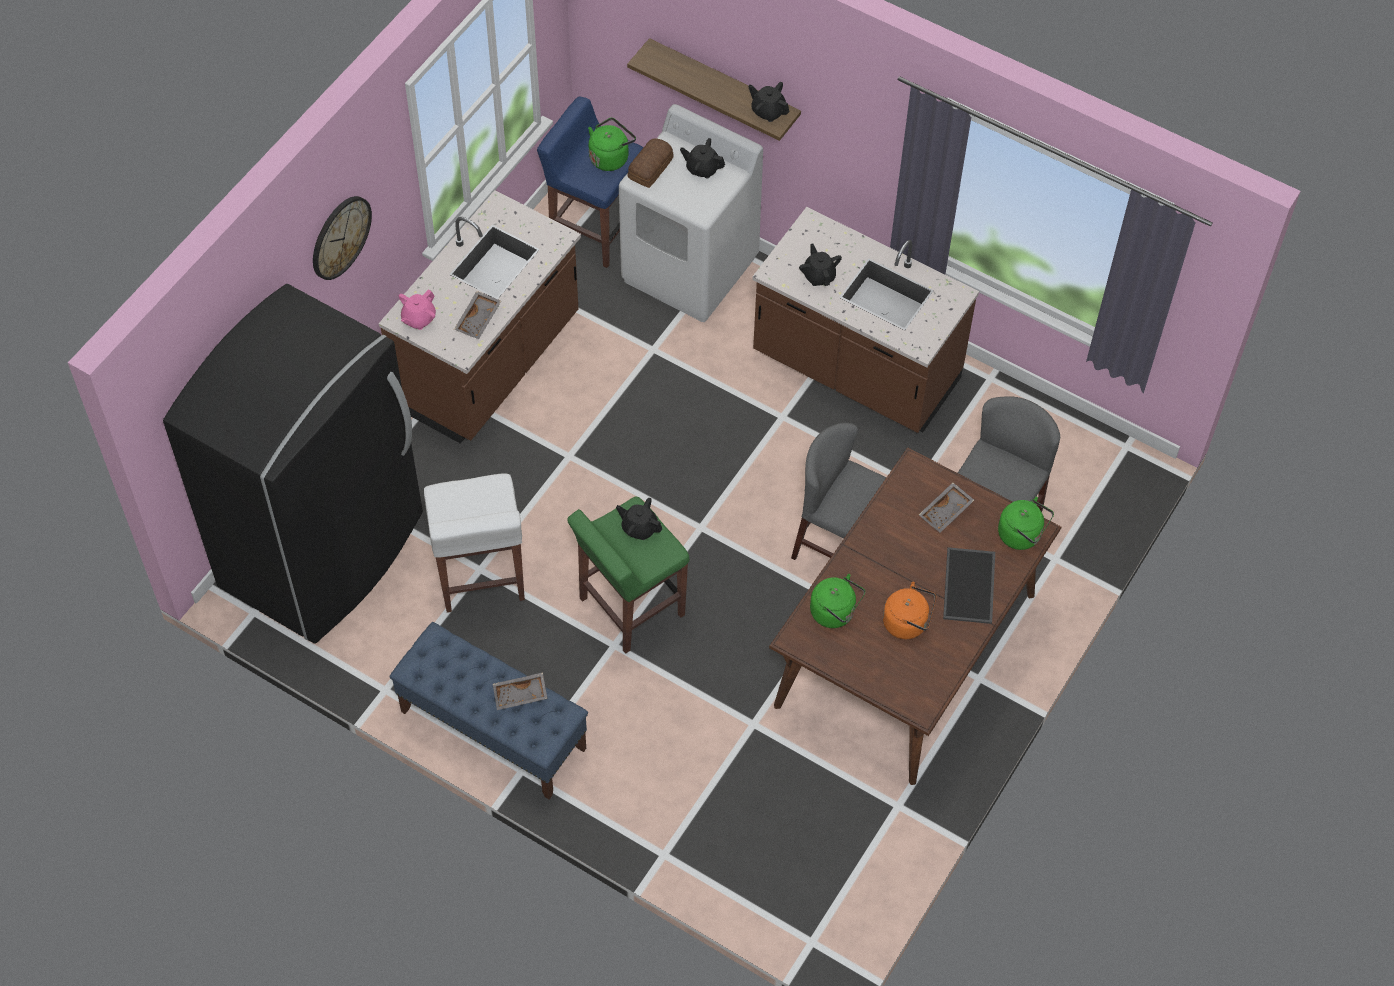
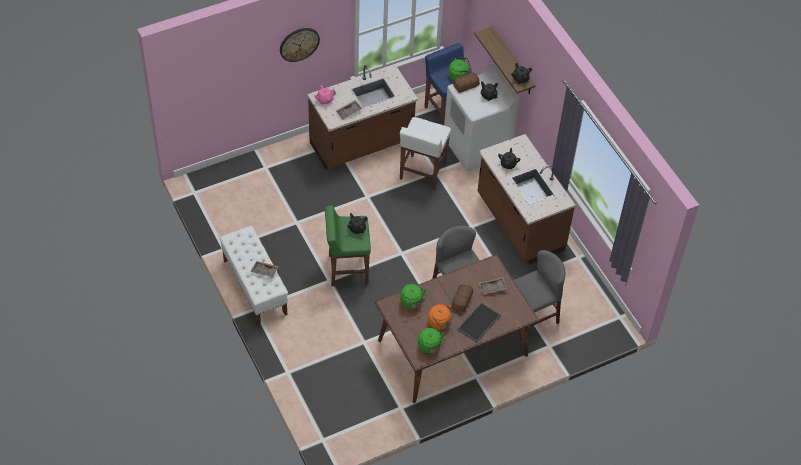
camera: 30 degrees right, 5 degrees down
black fridge [163,284,423,644] -> none
blue bench [390,622,588,800] -> white bench [220,226,288,326]
white stool [424,473,525,613] -> white stool moved to [400,117,451,190]
green kettle [998,497,1054,550] -> green kettle moved to [418,328,445,354]
none -> bread [451,284,473,312]

